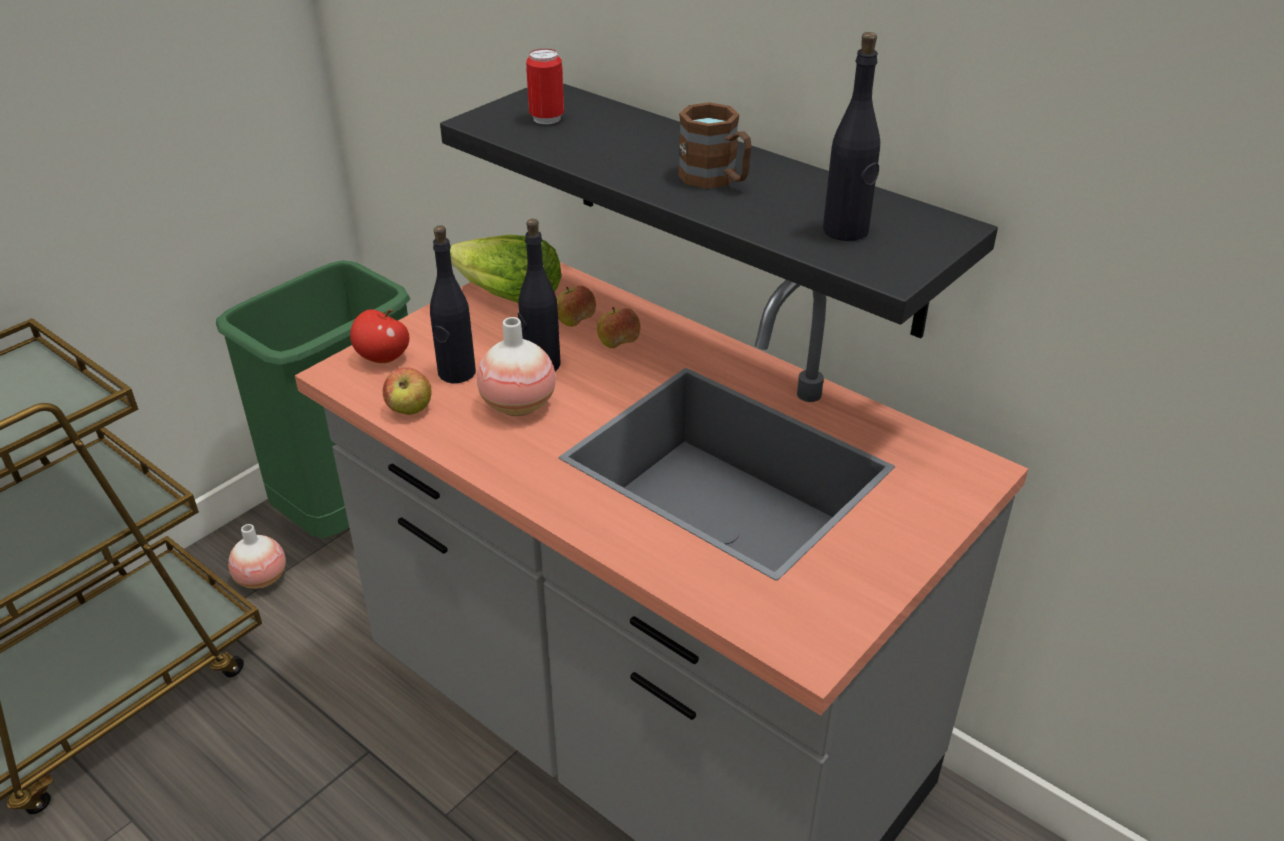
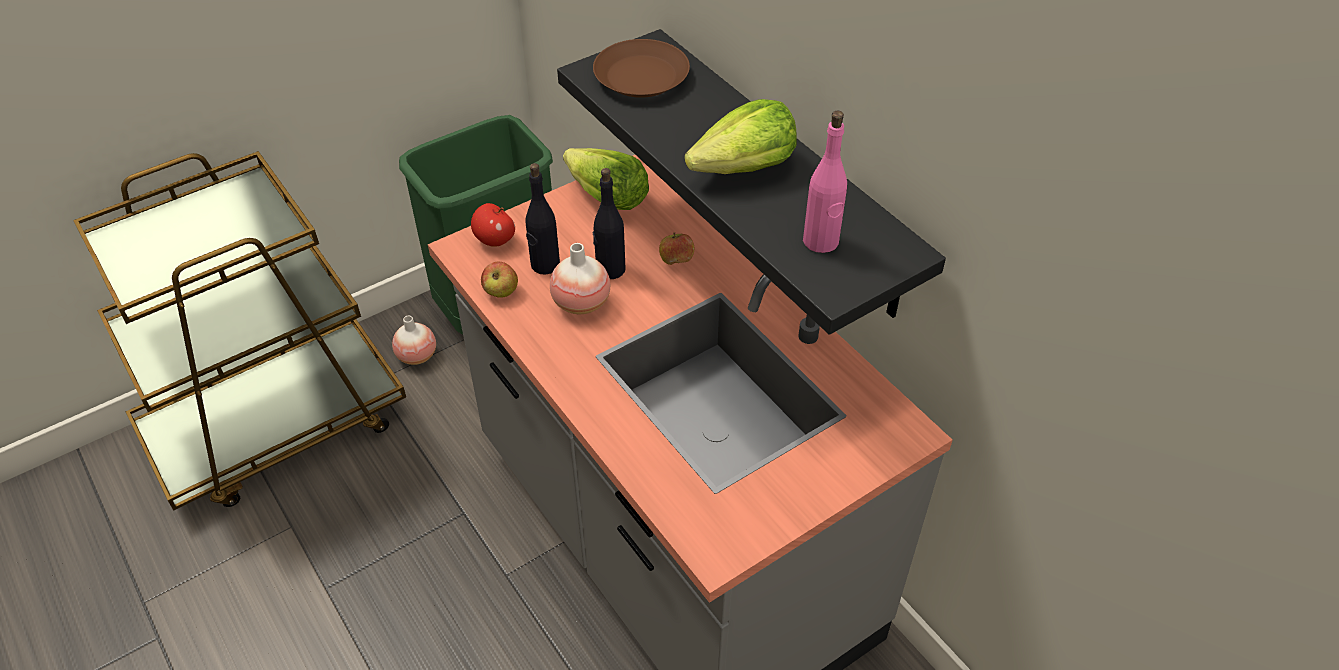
camera: 15 degrees right, 10 degrees up
can [526,49,564,124] -> brown plate [593,39,690,98]
apple [557,285,596,327] -> none
brown mug [678,102,752,189] -> lettuce [684,99,797,174]
black bottle [823,32,880,241] -> pink bottle [803,110,847,253]

